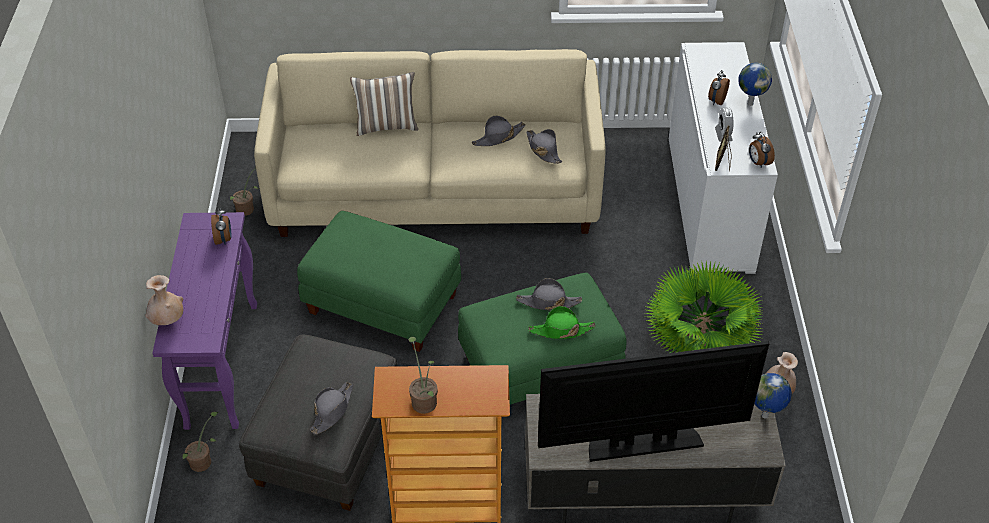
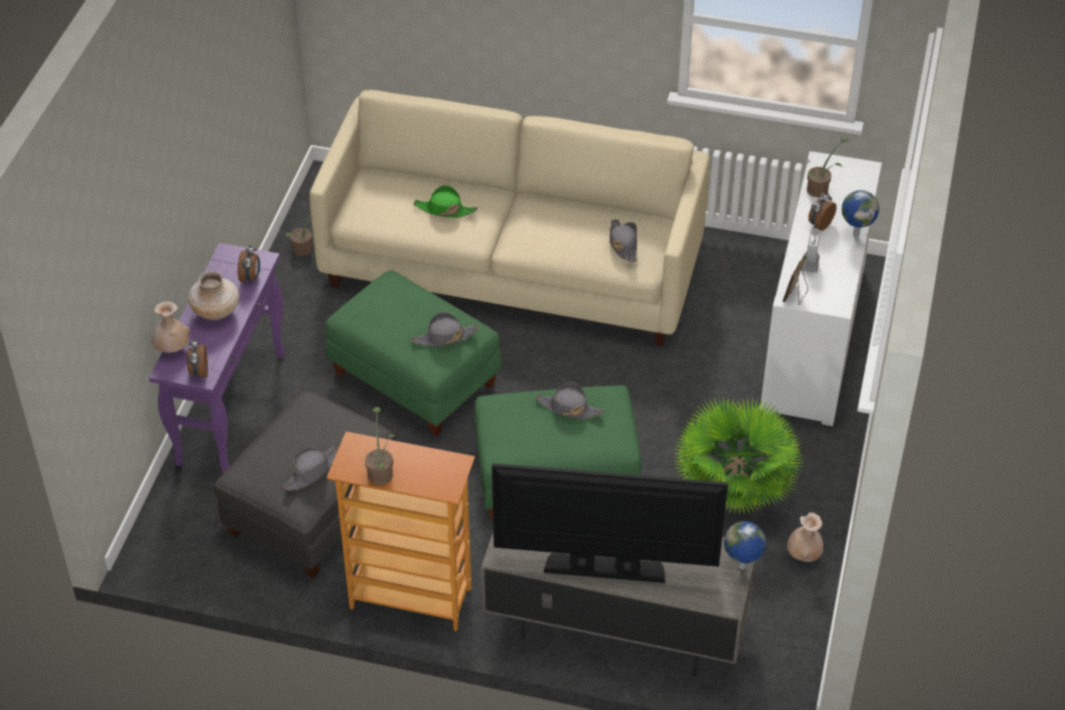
camera: 15 degrees right, 0 degrees up
potted plant [182,412,218,472] -> potted plant moved to [807,138,849,197]
pillow [350,72,418,136] -> none
grey hat [472,116,525,146] -> grey hat moved to [411,312,479,346]
green hat [528,306,595,339] -> green hat moved to [413,185,477,218]
alarm clock [749,132,775,168] -> alarm clock moved to [187,339,208,379]
none -> beige vase [188,271,239,320]

